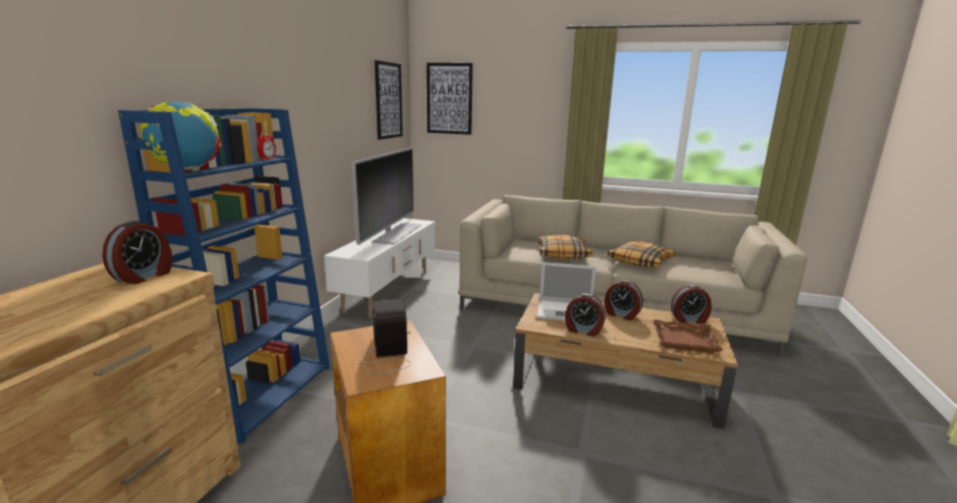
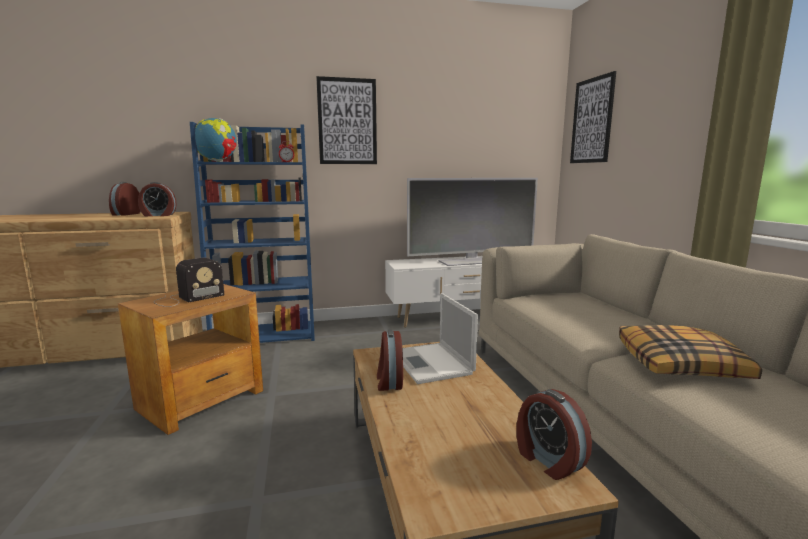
camera: 60 degrees right, 5 degrees down
picture [375,60,403,140] -> picture moved to [316,76,377,164]
pillow [537,235,593,259] -> none
alarm clock [604,280,643,320] -> alarm clock moved to [109,182,140,216]
brown tray [653,320,723,353] -> none

